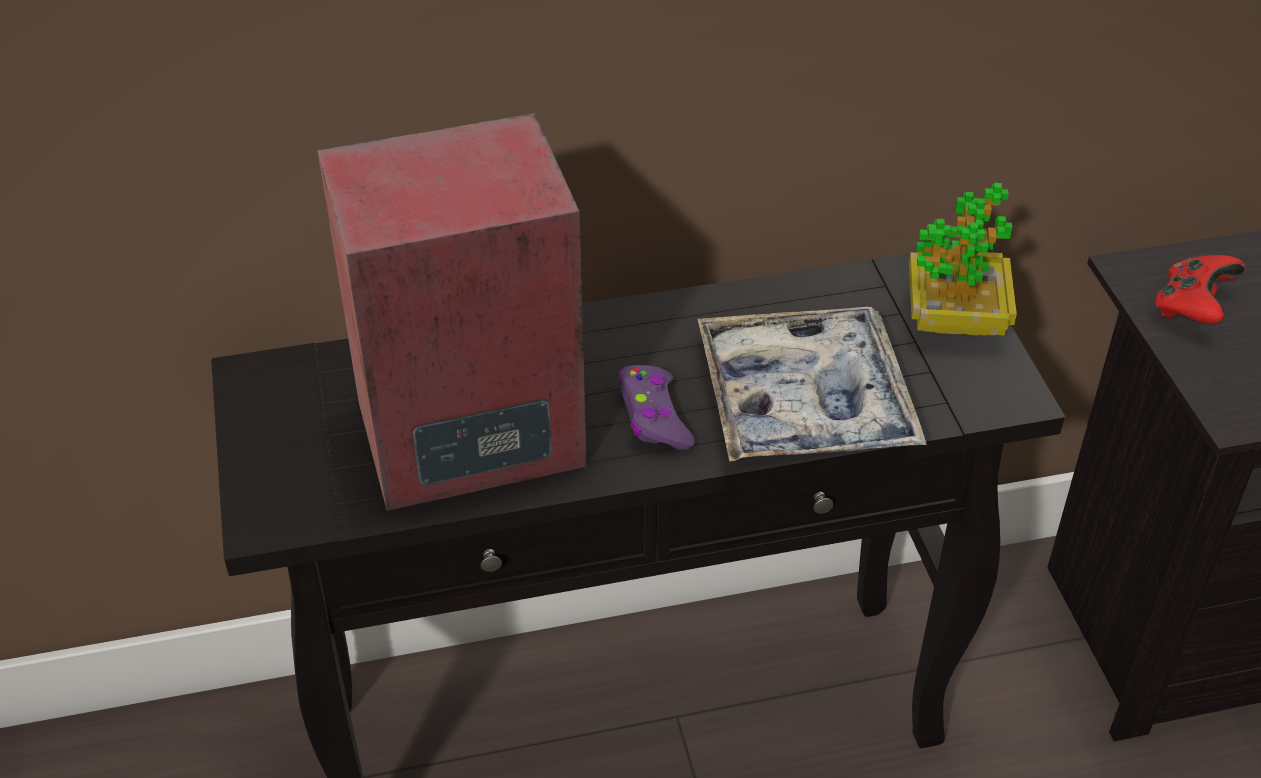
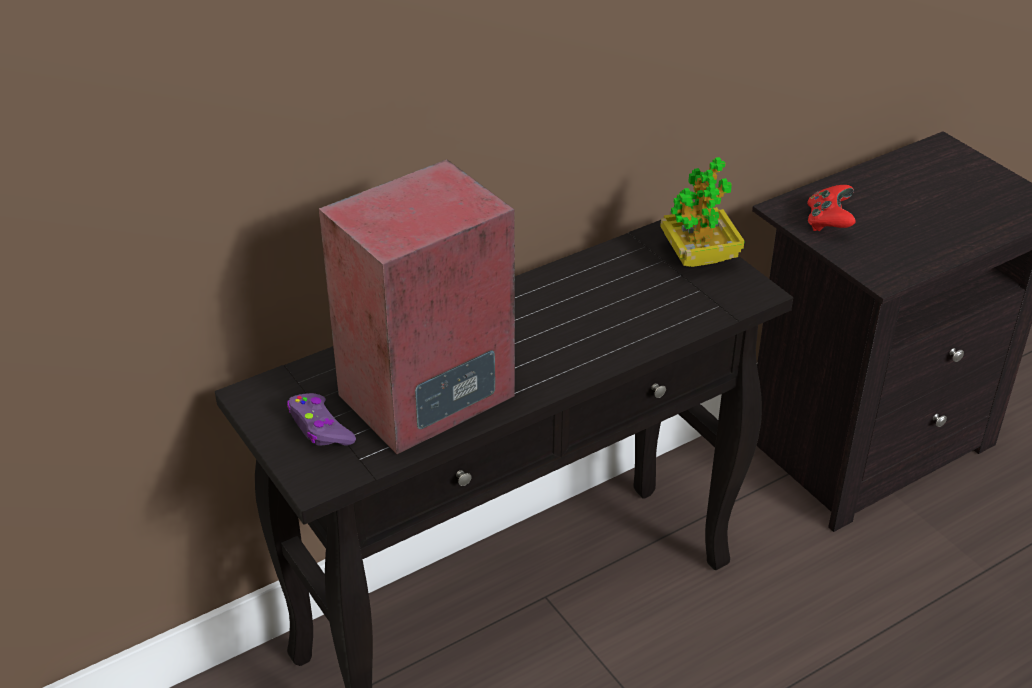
camera: 20 degrees left, 5 degrees down
purple game controller [619,365,695,450] -> purple game controller moved to [287,393,356,446]
tray [698,307,927,462] -> none

